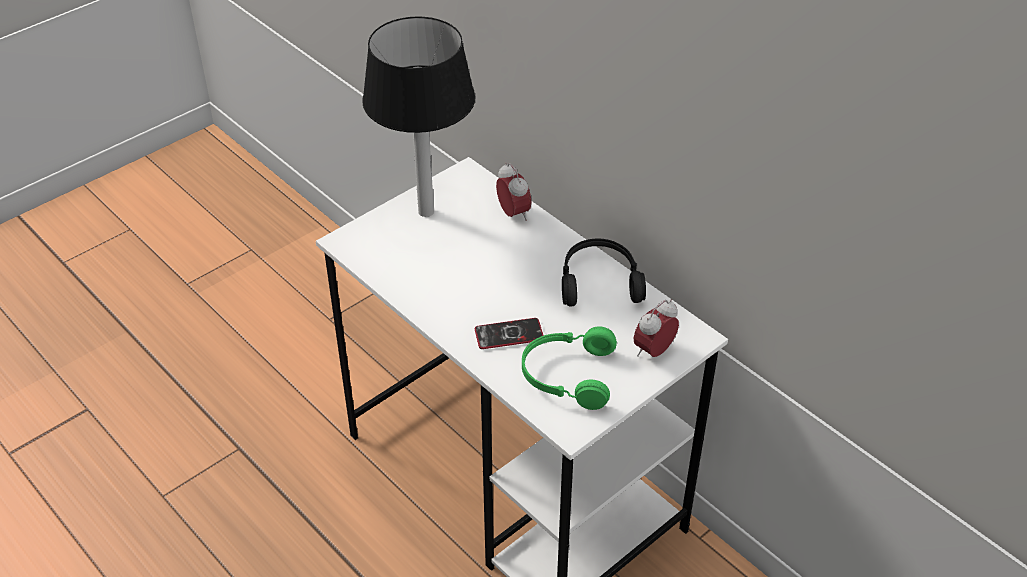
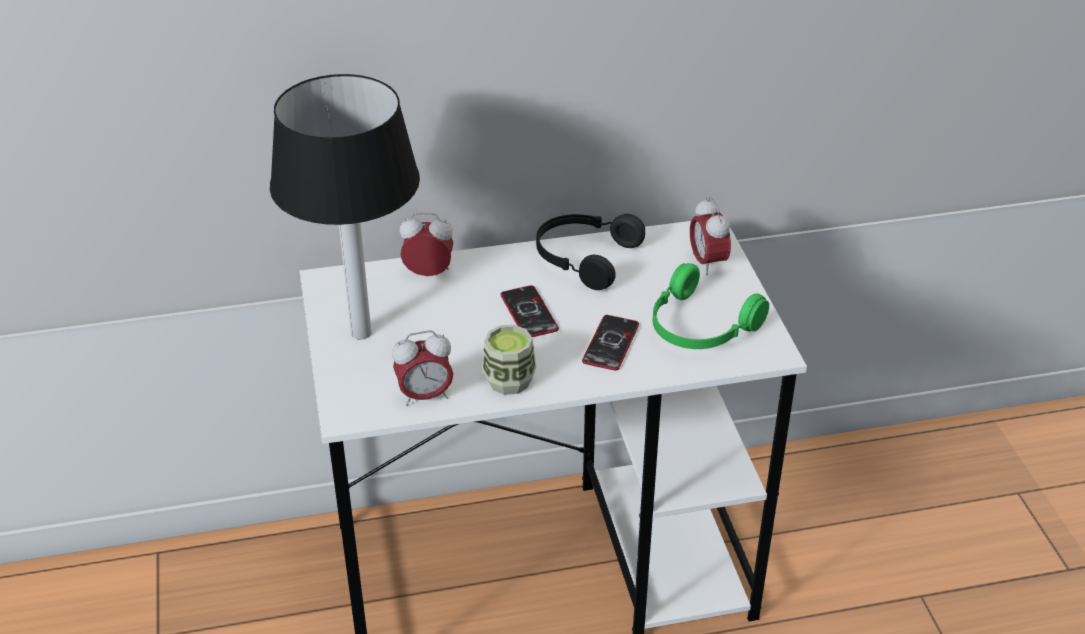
camera: 60 degrees left, 5 degrees down
none -> alarm clock [392,330,453,406]
none -> cup [482,325,536,395]
none -> phone [500,285,559,337]

